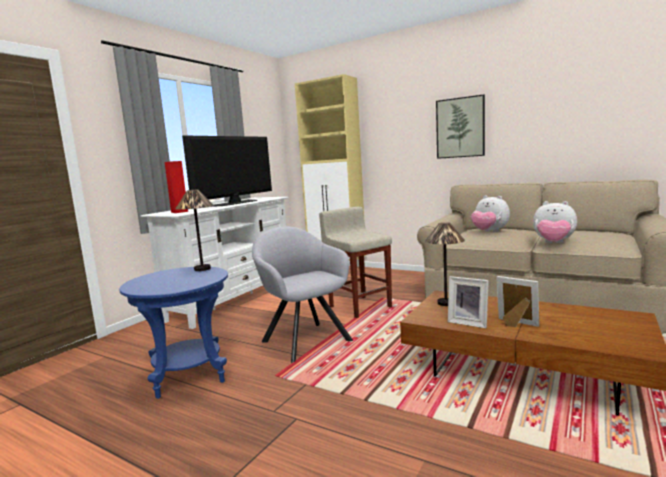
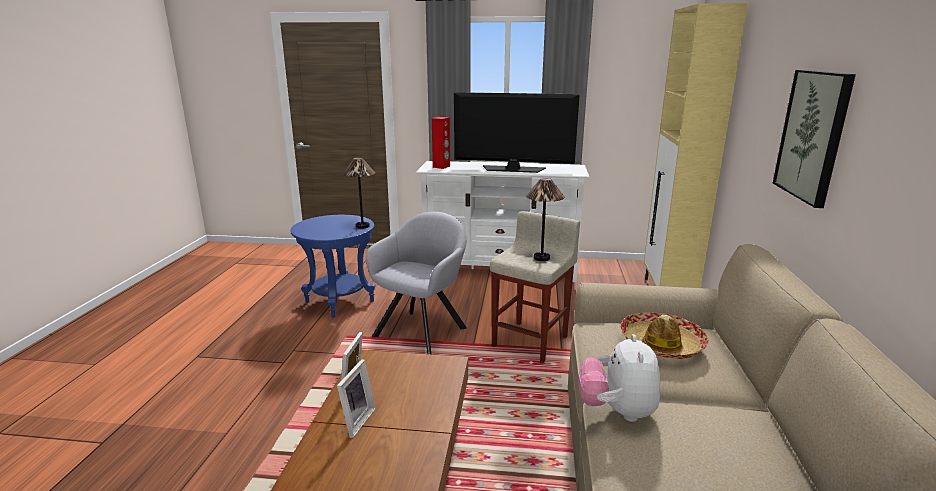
camera: 65 degrees right, 10 degrees up
table lamp [425,222,465,306] -> table lamp moved to [526,178,565,261]
plush toy [471,195,510,232] -> hat [620,313,709,359]

